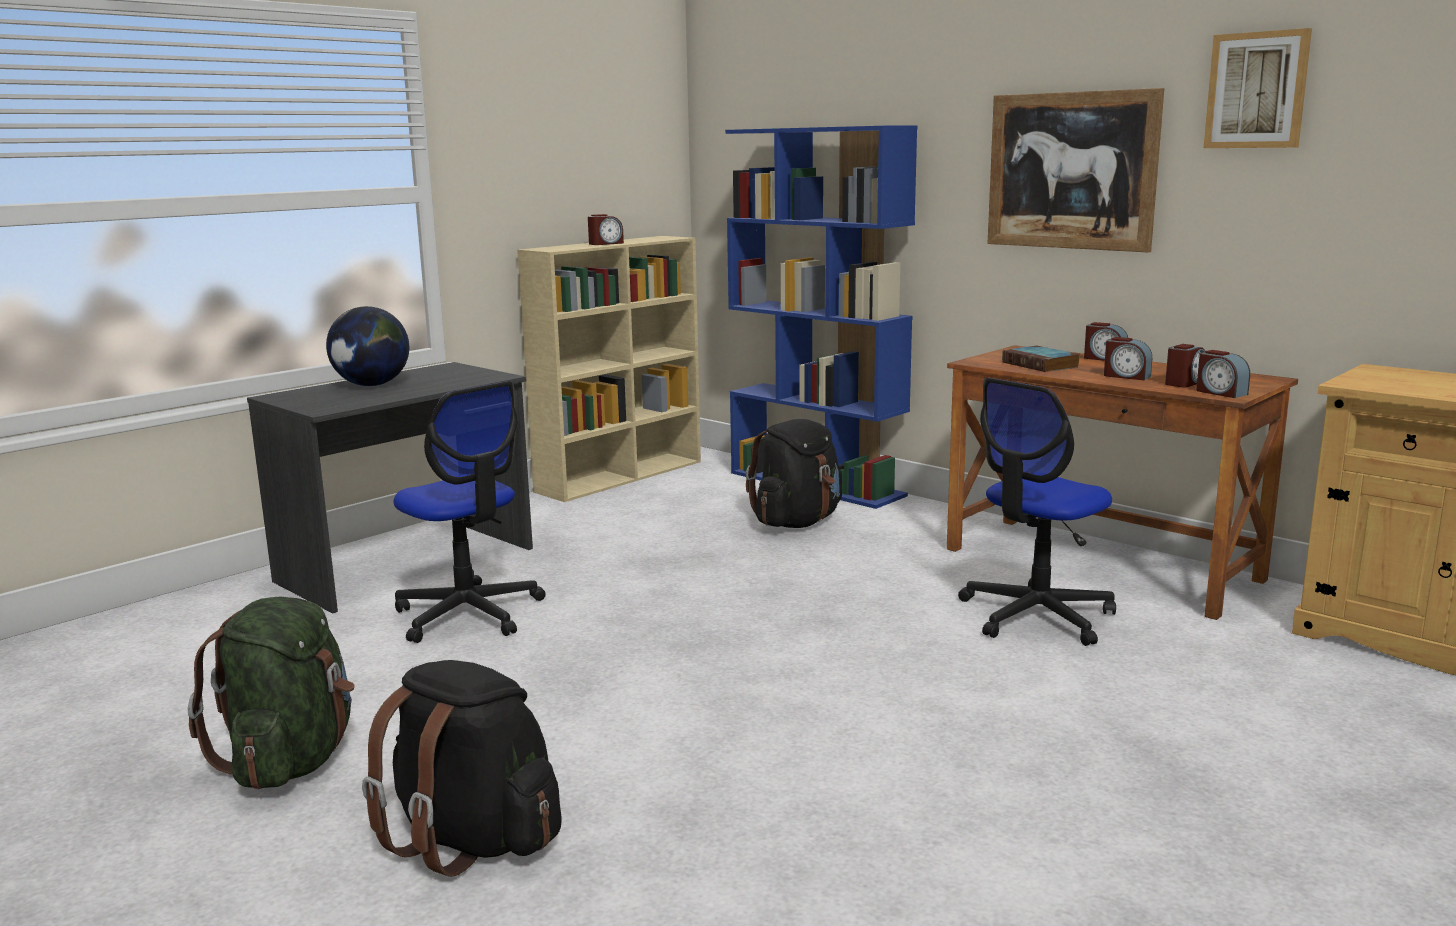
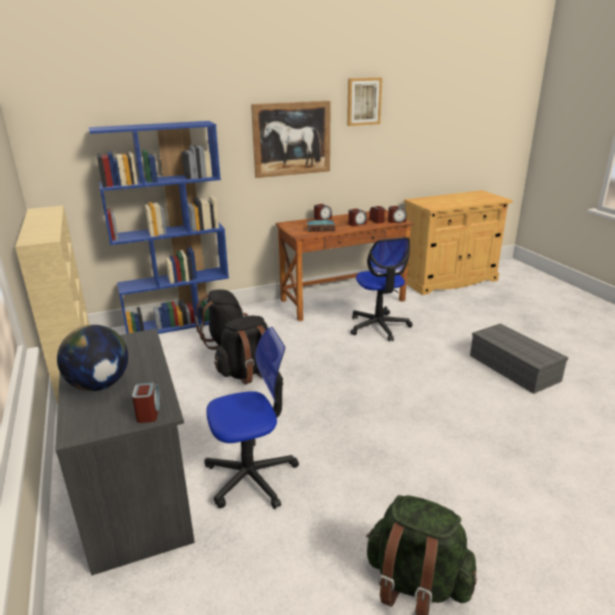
camera: 65 degrees left, 10 degrees up
black backpack [362,660,561,877] -> black backpack moved to [214,315,268,384]
alarm clock [588,214,624,245] -> alarm clock moved to [132,383,161,423]
none -> grey storage box [470,323,568,394]

